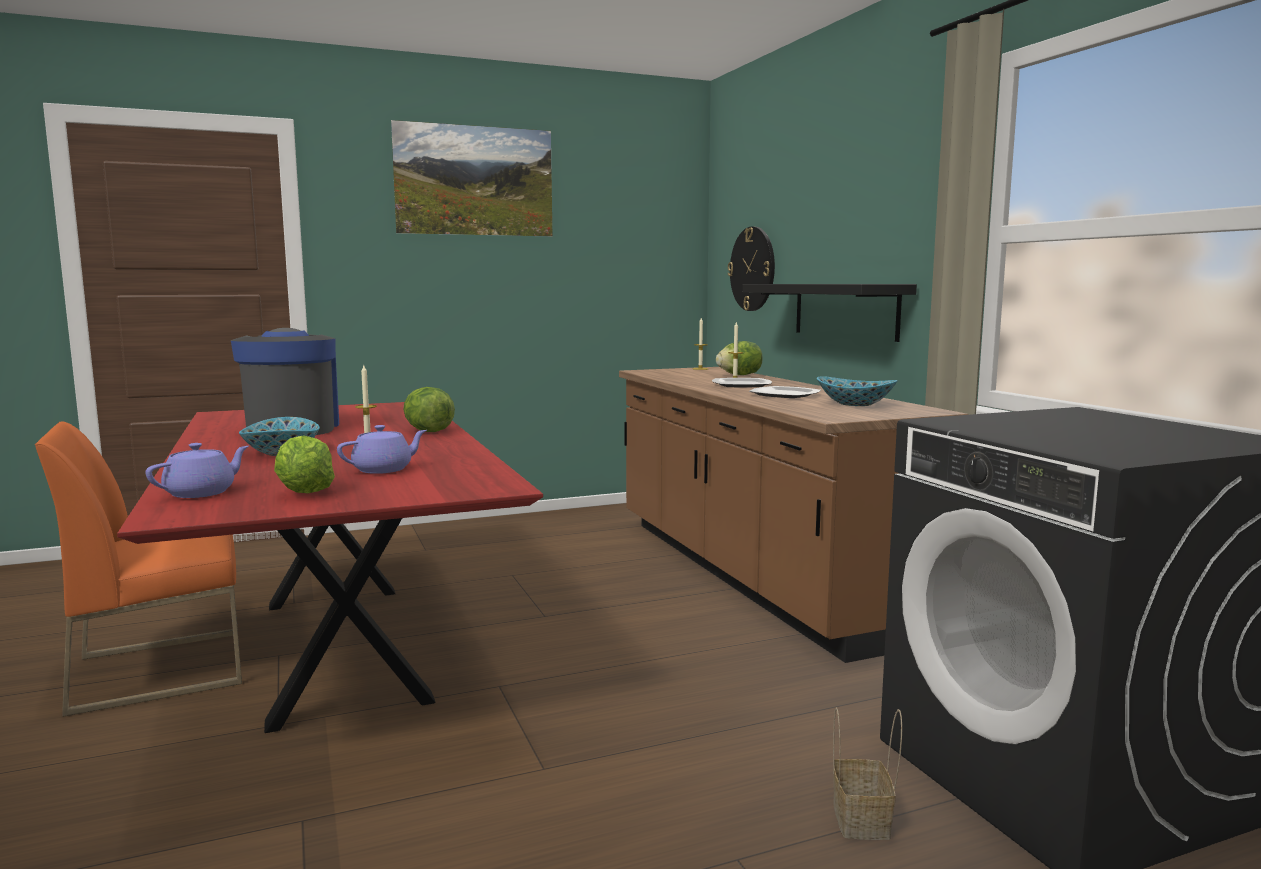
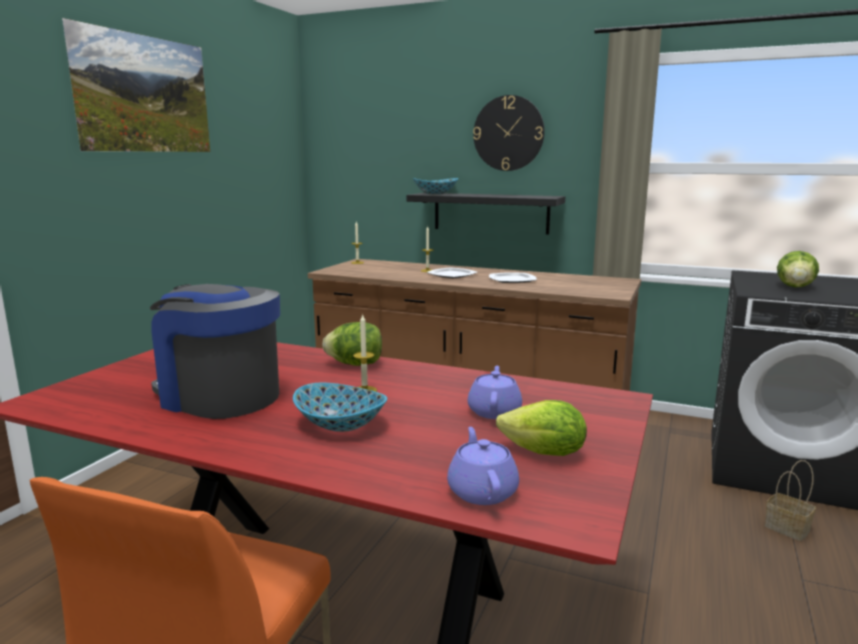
camera: 45 degrees left, 5 degrees up
lettuce [716,341,763,375] -> lettuce moved to [777,251,819,287]
wall clock [728,227,775,311] -> wall clock moved to [473,95,545,171]
bowl [817,376,898,406] -> bowl moved to [413,178,458,194]

